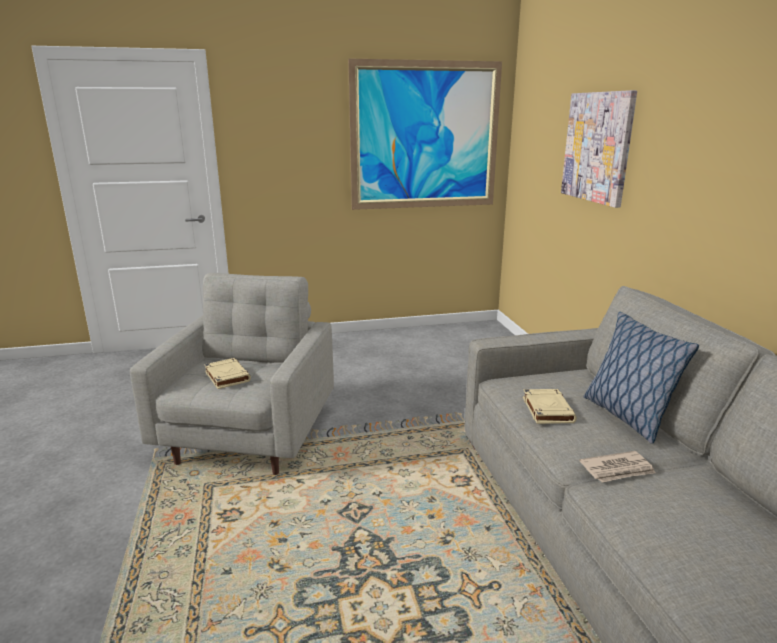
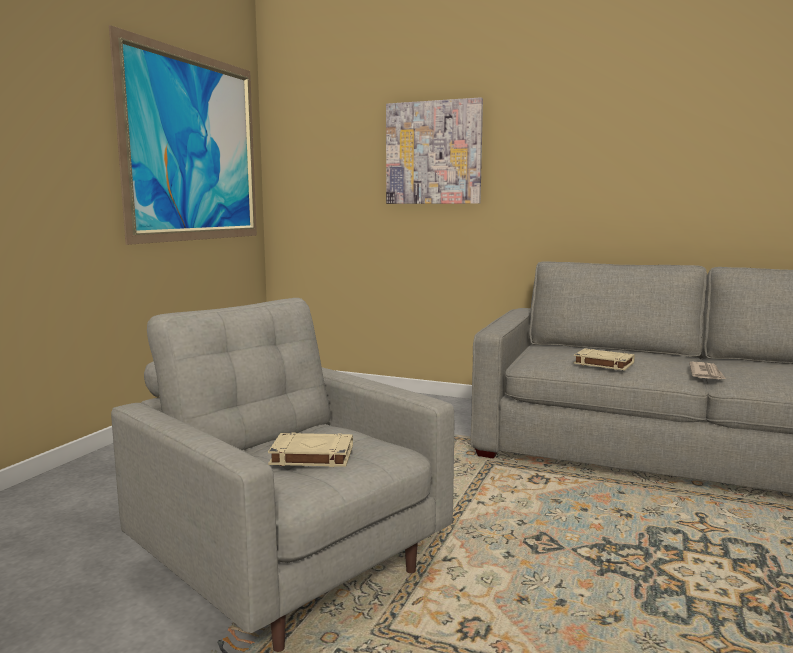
camera: 55 degrees left, 10 degrees down
pillow [584,312,699,444] -> none

